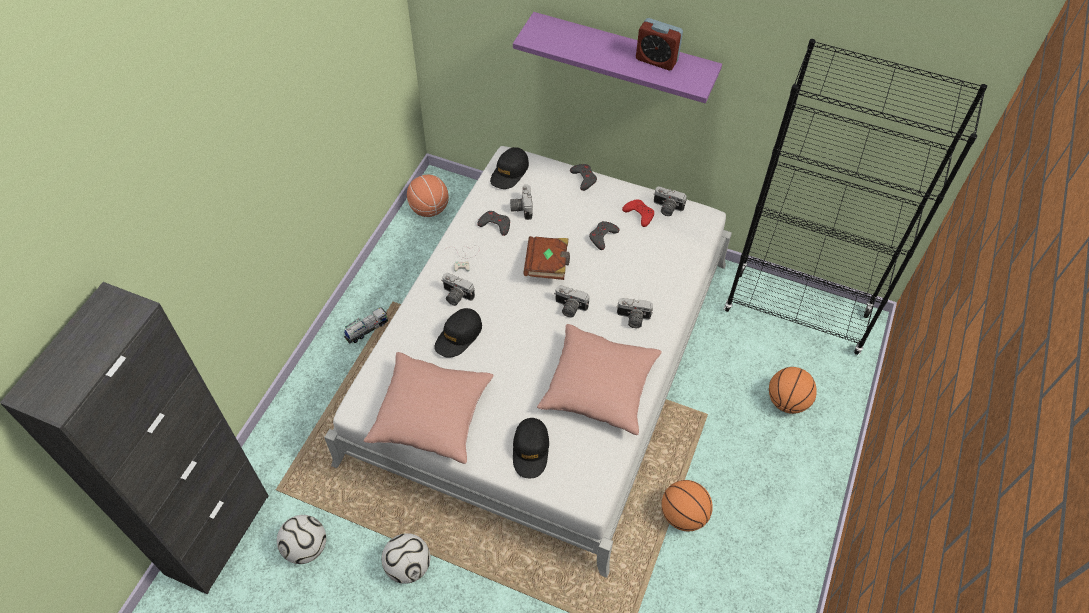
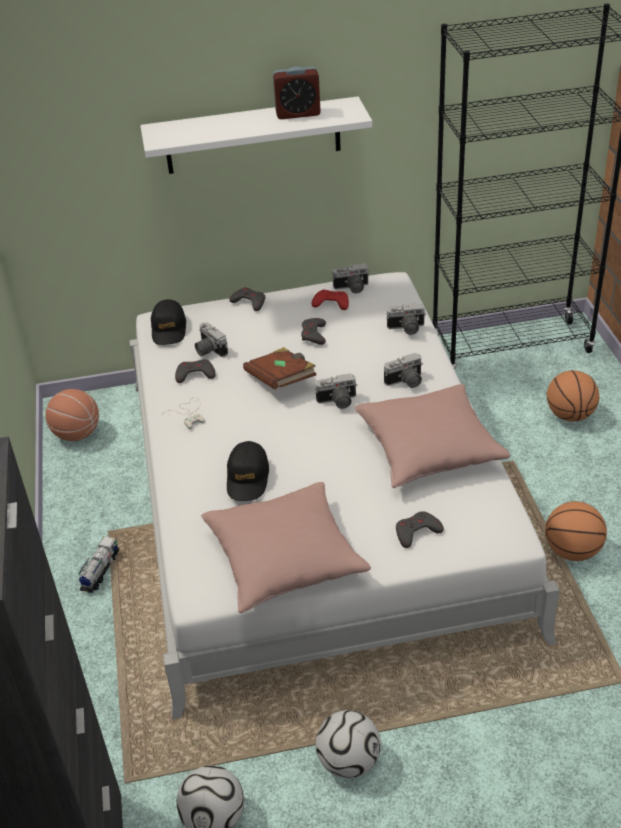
camera: 30 degrees left, 15 degrees down
camera [441,273,475,306] -> camera moved to [386,303,426,335]
purple shelf [513,12,722,103] -> white shelf [140,96,372,174]
black cap [513,418,549,478] -> grey game controller [396,511,444,548]

